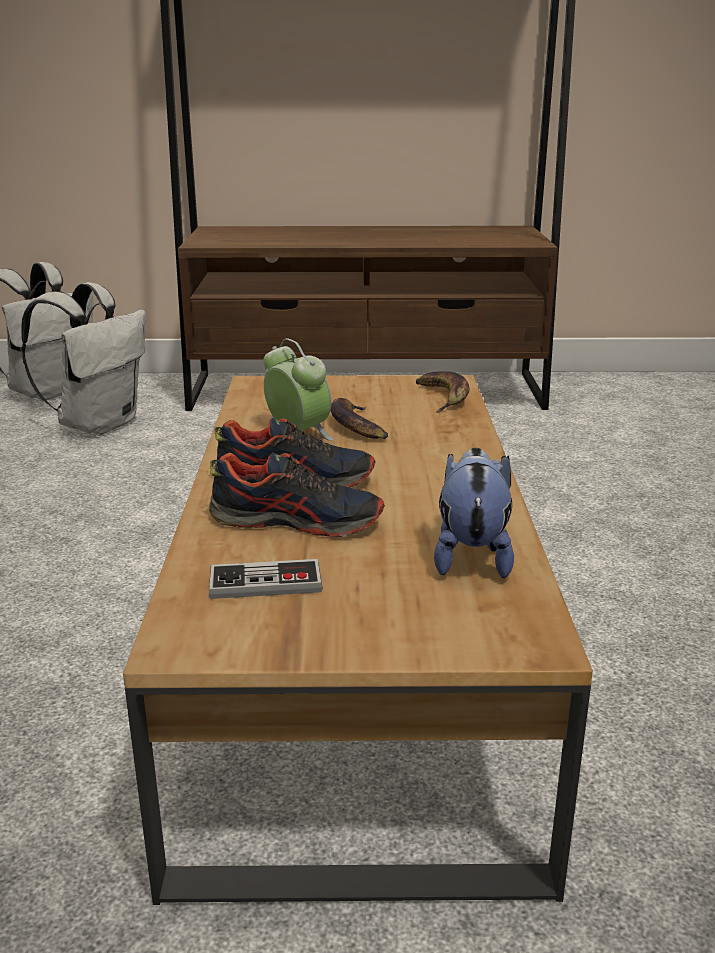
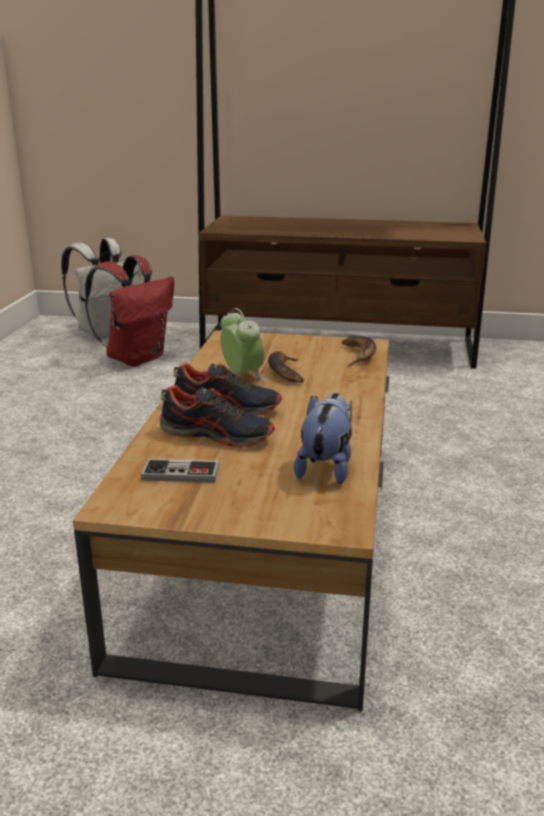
camera: 10 degrees right, 0 degrees up
white backpack [21,282,146,436] -> red backpack [85,255,174,367]

